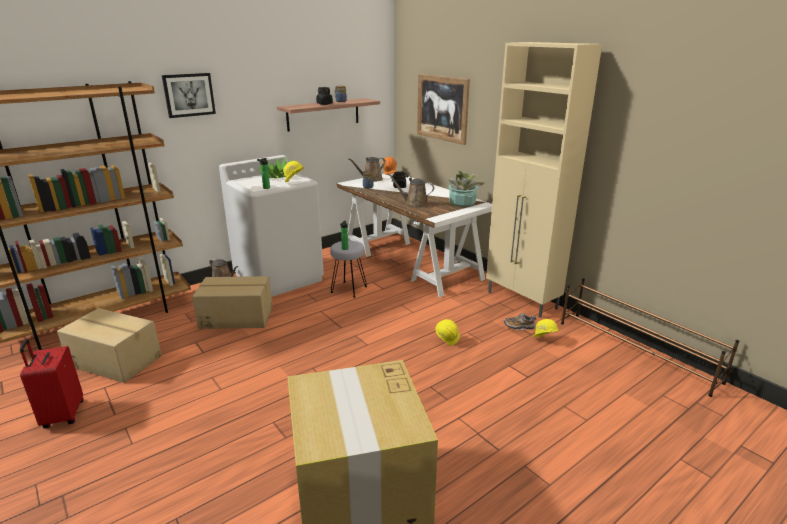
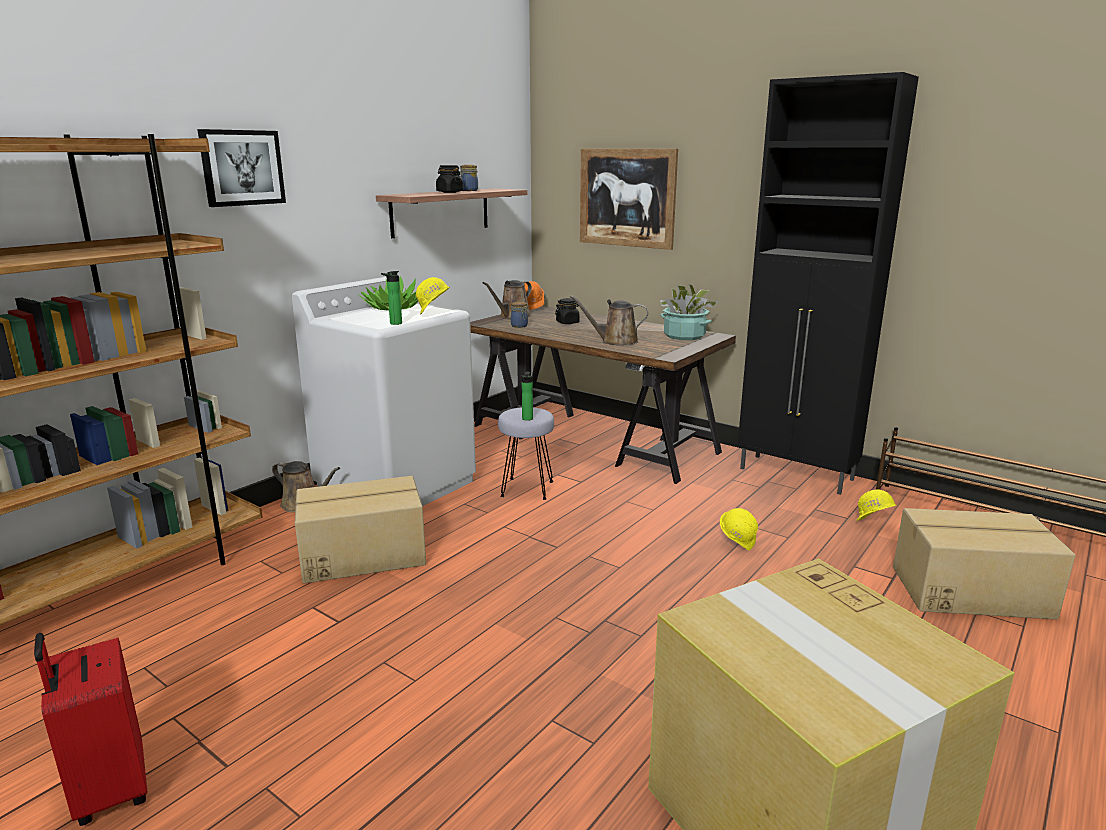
camera: 15 degrees left, 5 degrees down
cardboard box [57,308,162,383] -> cardboard box moved to [893,508,1076,620]
white desk [337,174,492,298] -> brown desk [470,306,736,484]
beige cabinet [486,42,602,318] -> black cabinet [738,72,919,495]
shoe [504,313,537,330] -> none

